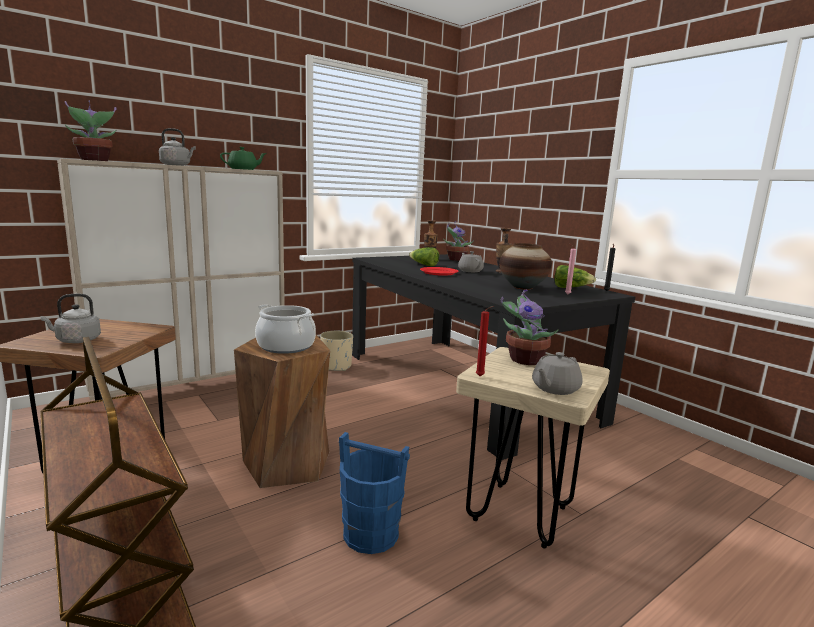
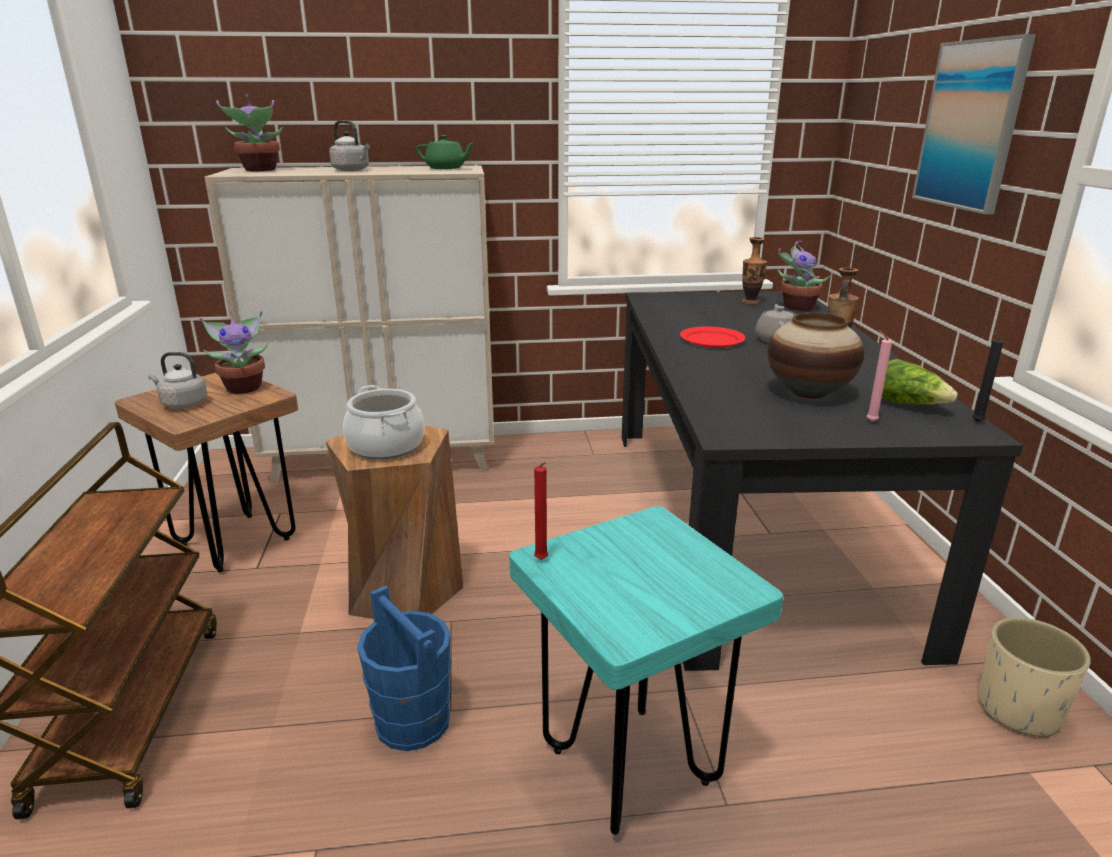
camera: 30 degrees right, 10 degrees up
beige planter [320,331,353,371] -> beige planter moved to [978,617,1091,738]
lettuce [409,247,439,266] -> none
beige stool [456,347,610,549] -> turquoise stool [509,506,784,835]
potted plant [501,290,559,365] -> potted plant moved to [199,311,269,394]
grey teapot [532,352,583,395] -> none
none -> picture [912,34,1036,214]

